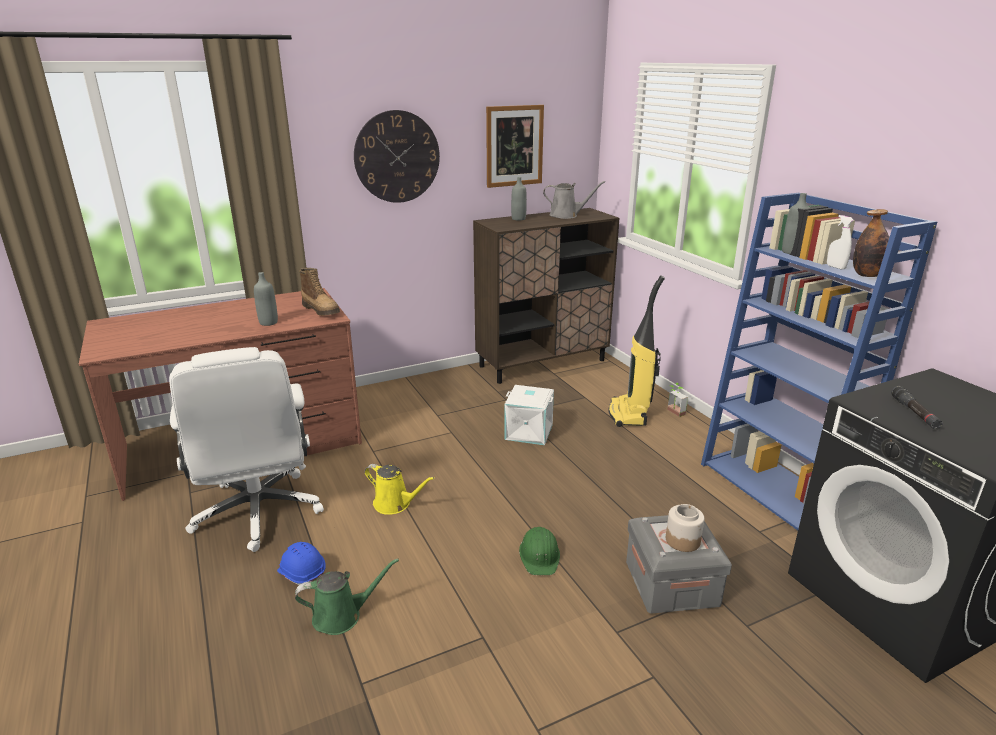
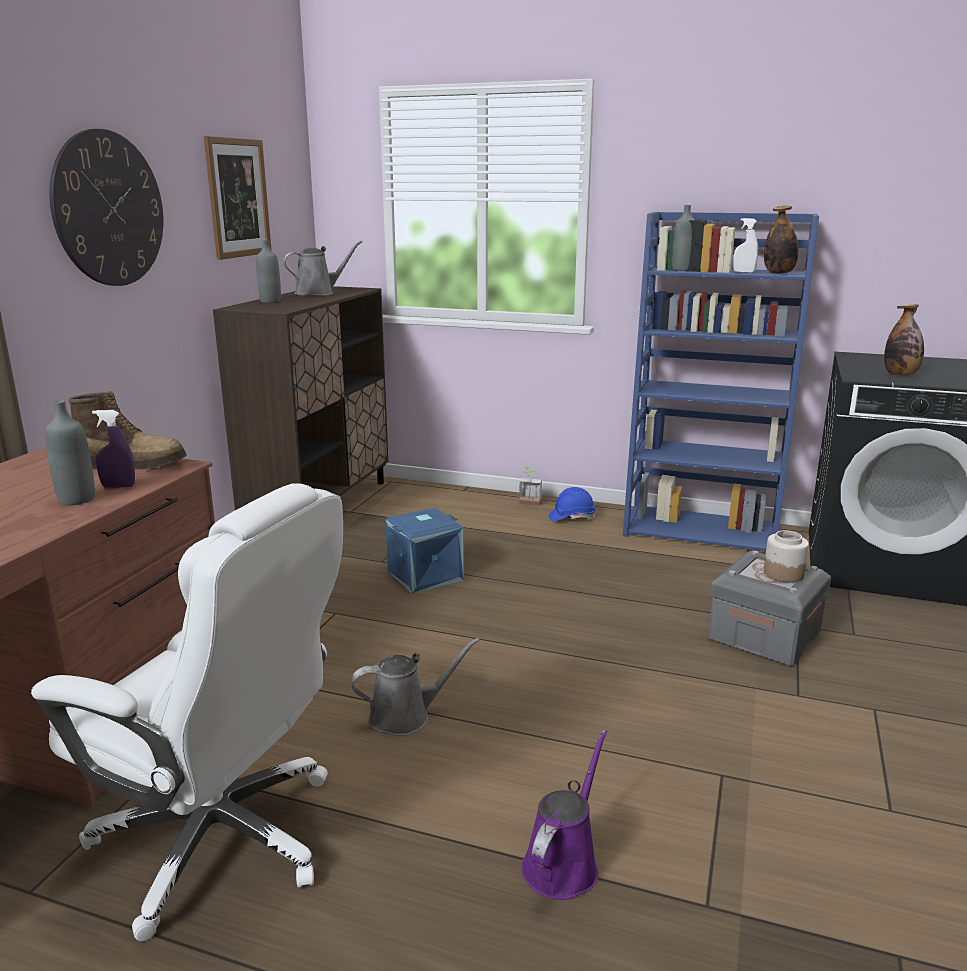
camera: 45 degrees left, 5 degrees down
blue hard hat [277,542,326,585] -> blue hard hat moved to [549,487,596,521]
green watering can [295,558,399,635] -> purple watering can [522,730,607,900]
yellow watering can [365,464,435,515] -> grey watering can [351,638,480,736]
white storage box [504,385,554,445] -> blue storage box [386,508,464,593]
green hard hat [519,527,560,575] -> none
vacuum cleaner [609,275,665,427] -> none
black flashlight [891,386,943,429] -> bottle [884,304,924,376]
none -> purple spray bottle [92,410,135,488]

